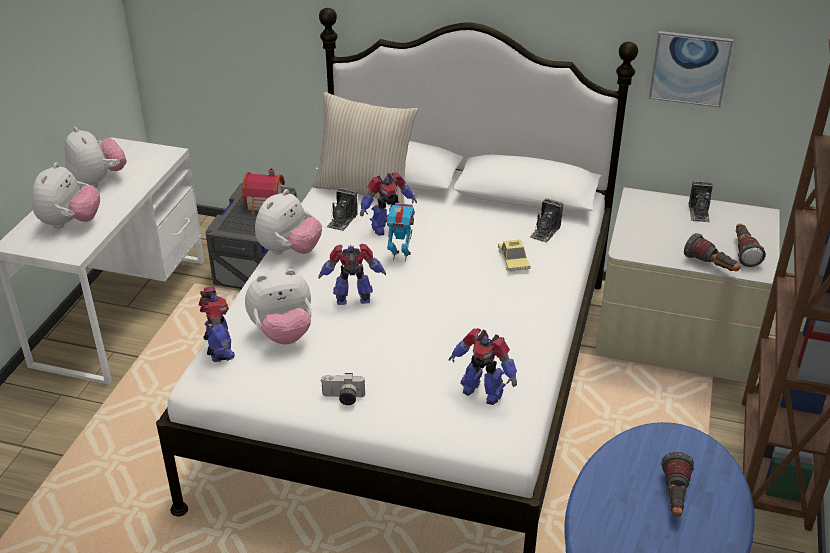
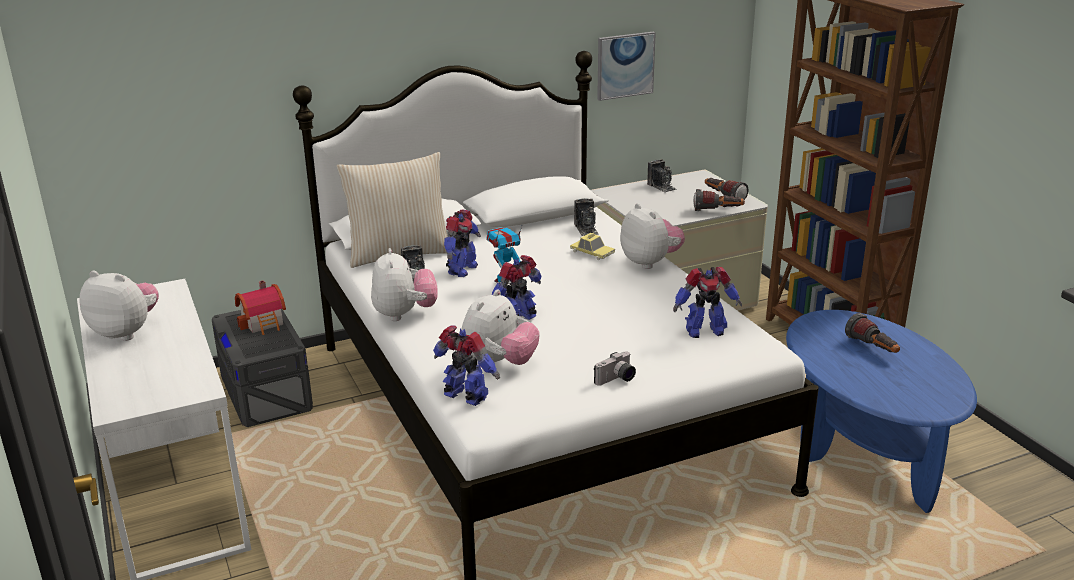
camera: 40 degrees left, 10 degrees down
plush toy [32,162,100,229] -> plush toy moved to [620,203,685,269]

